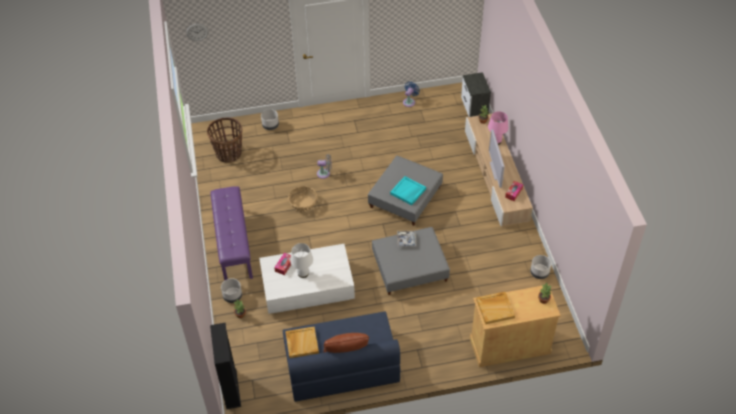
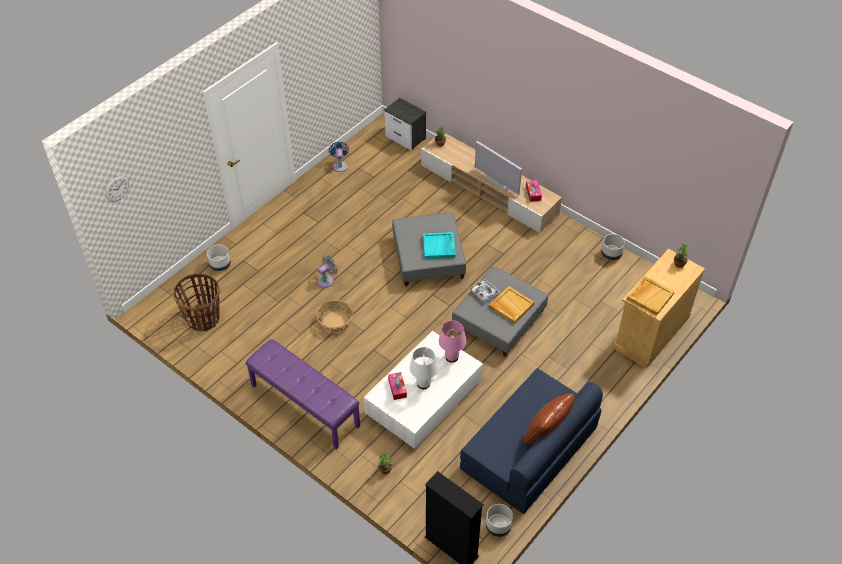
camera: 40 degrees left, 0 degrees up
grey planter [221,278,242,303] -> grey planter moved to [486,504,513,537]
beige tray [285,327,319,358] -> beige tray moved to [489,286,534,324]
pink table lamp [488,111,508,145] -> pink table lamp moved to [439,321,466,363]

